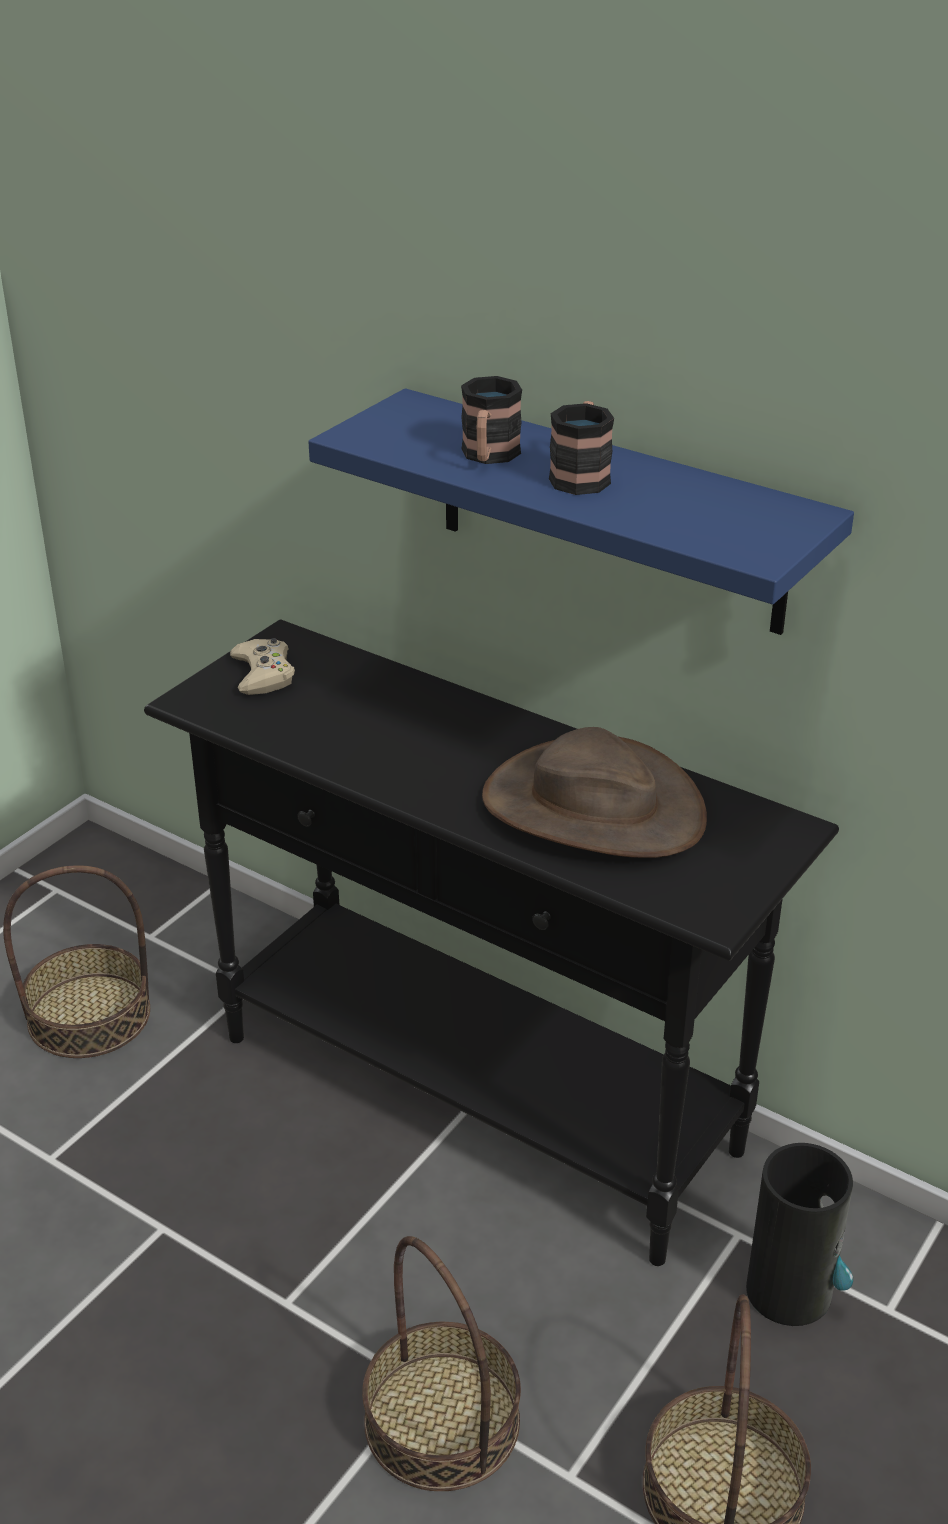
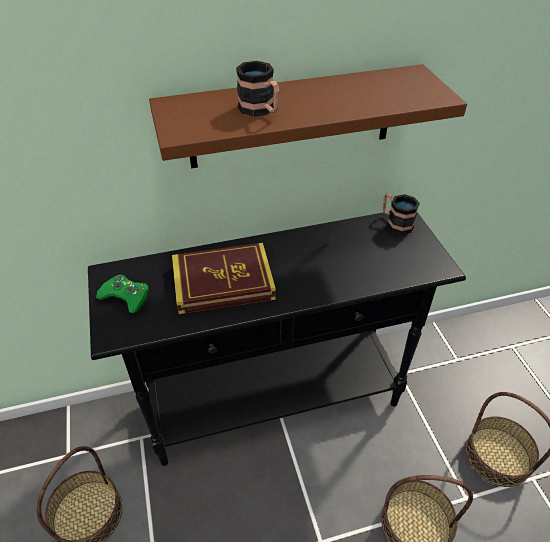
camera: 50 degrees left, 10 degrees up
beige game controller [230,638,295,695] -> green game controller [96,275,149,313]
blue shelf [308,388,854,635] -> brown shelf [149,64,467,168]
brown hat [482,727,707,858] -> none
mug [549,401,614,495] -> mug moved to [383,194,420,235]
vase [746,1143,853,1326] -> none
none -> book [172,243,276,314]

